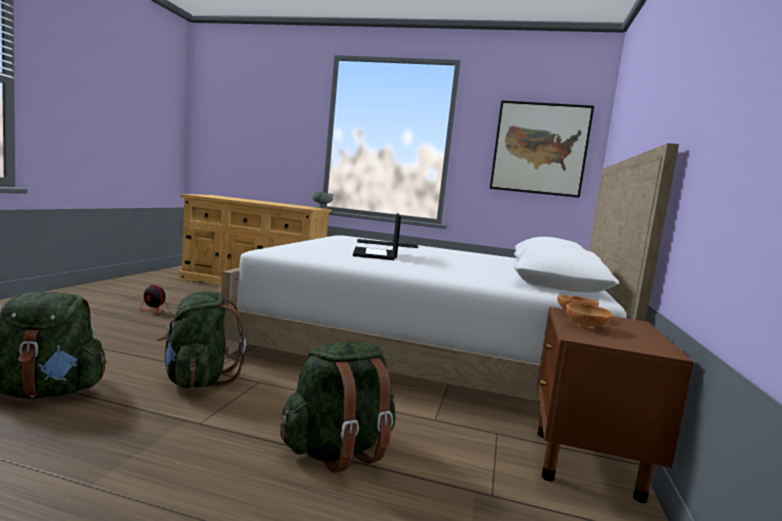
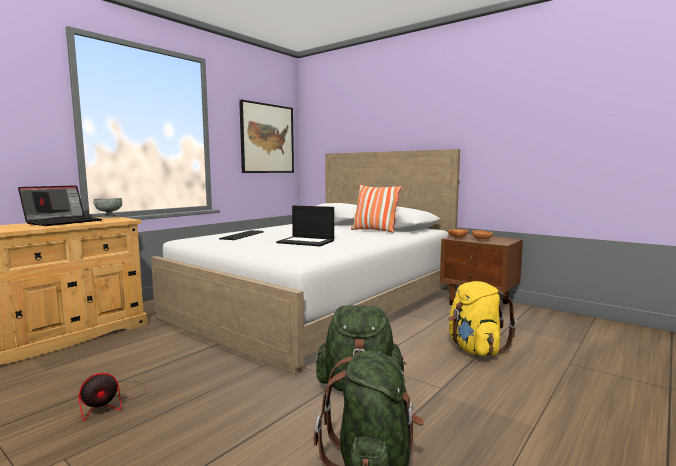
camera: 65 degrees left, 0 degrees up
green backpack [279,341,395,473] -> yellow backpack [448,281,517,356]
none -> laptop [18,185,102,226]
none -> pillow [351,184,401,233]

